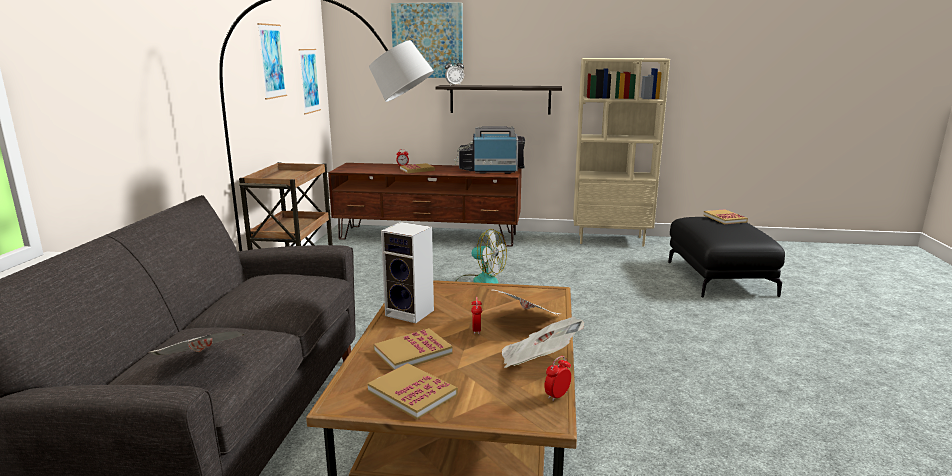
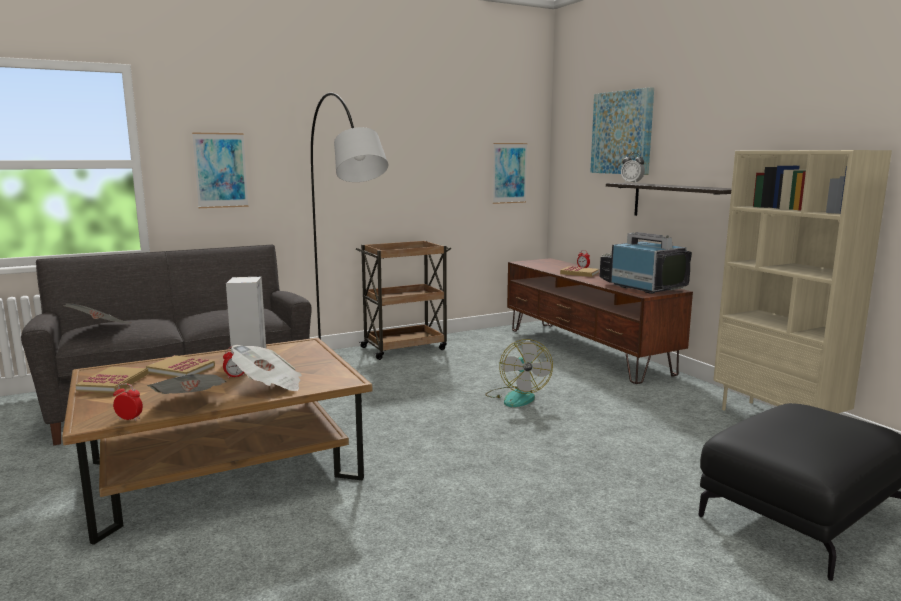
camera: 55 degrees right, 5 degrees down
picture [257,23,287,100] -> picture moved to [192,133,248,208]
book [703,209,748,224] -> none

